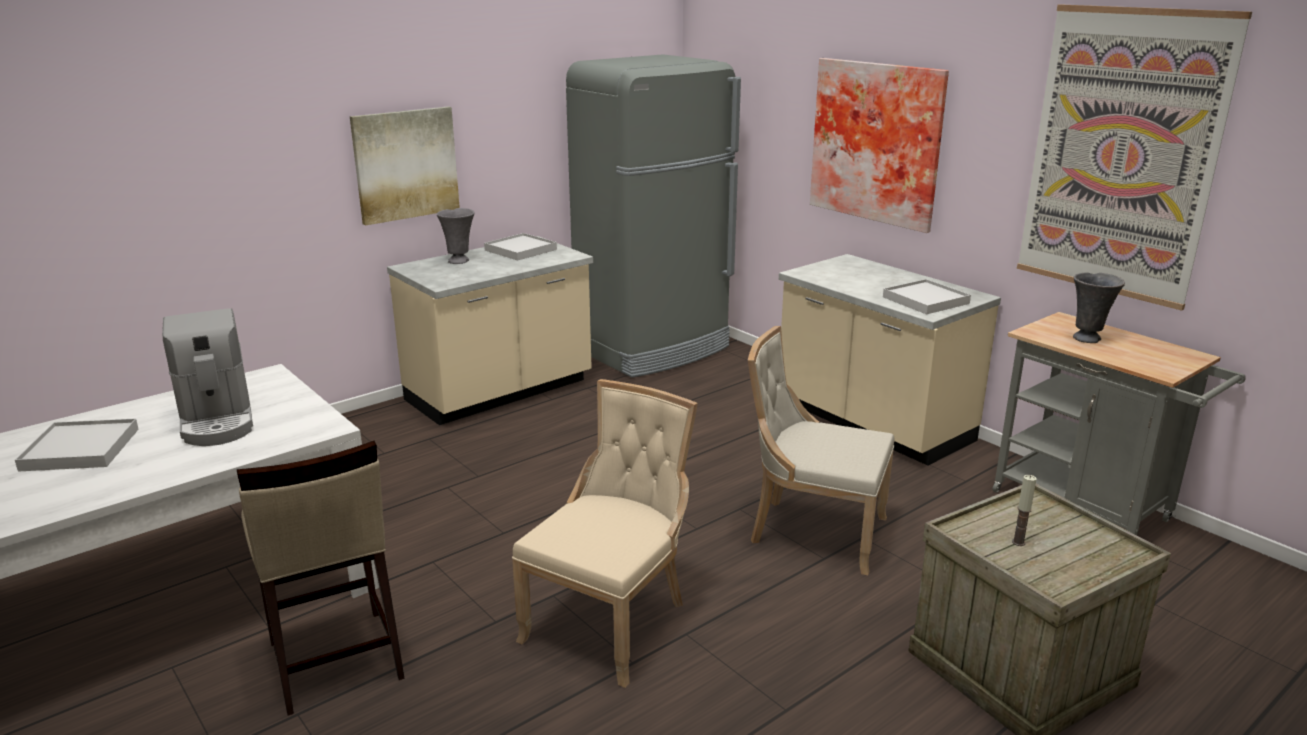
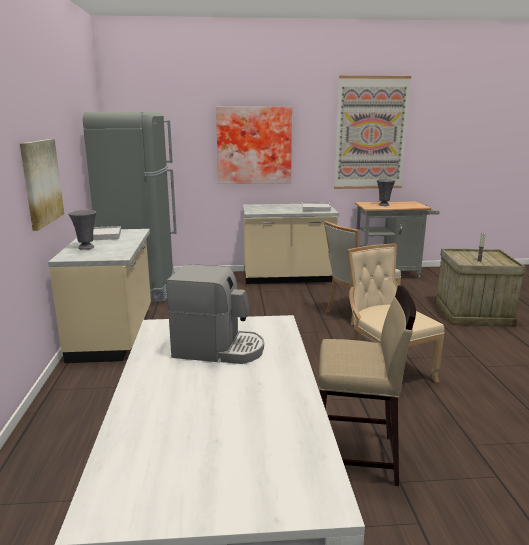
camera: 55 degrees left, 5 degrees down
white tray [15,418,138,472] -> none

